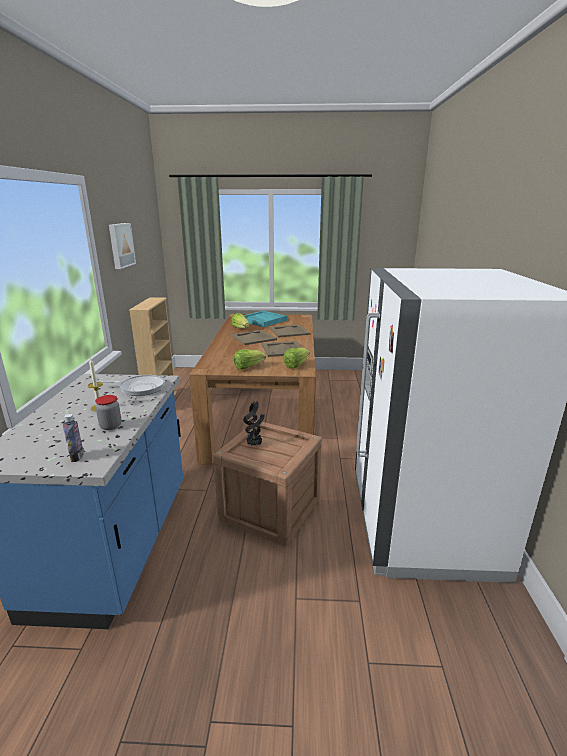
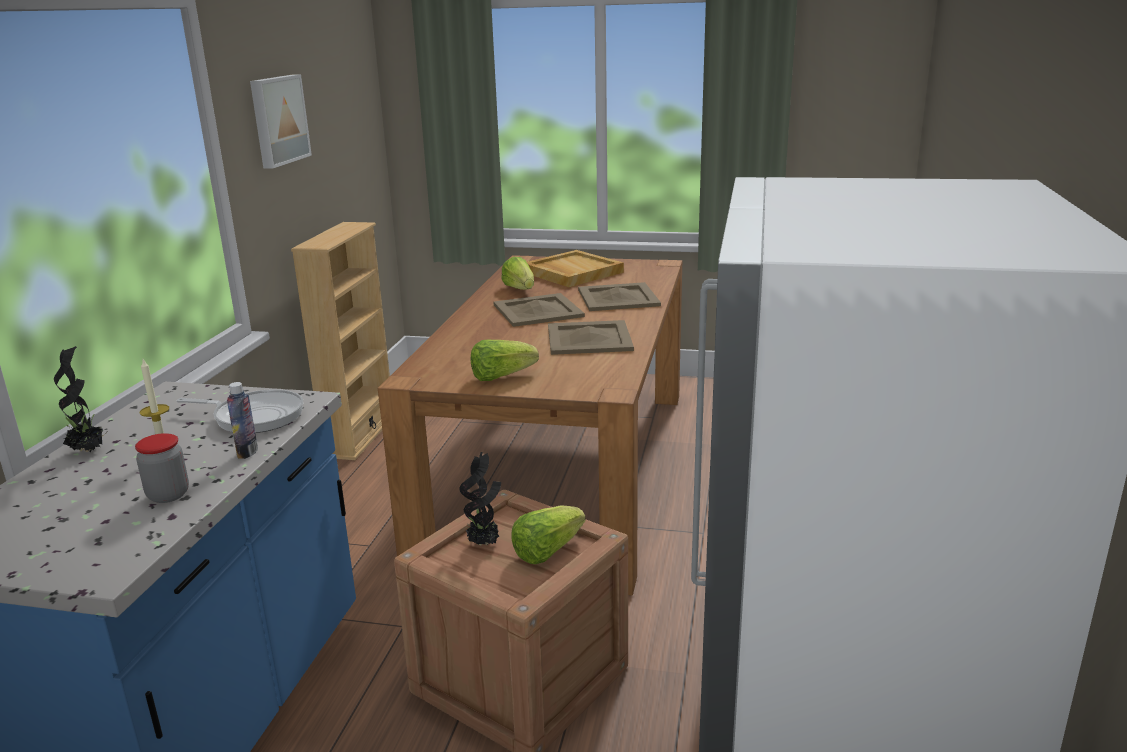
camera: 10 degrees right, 0 degrees up
bottle [63,414,84,462] -> bottle moved to [227,382,258,459]
turquoise tray [244,311,287,327] -> beige tray [527,250,624,287]
lettuce [283,348,309,368] -> lettuce moved to [511,505,586,564]
none -> potted plant [54,346,107,452]

